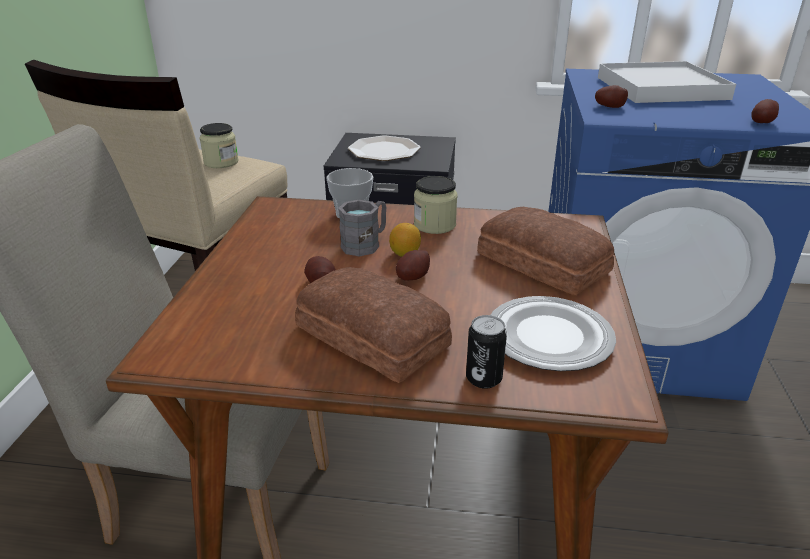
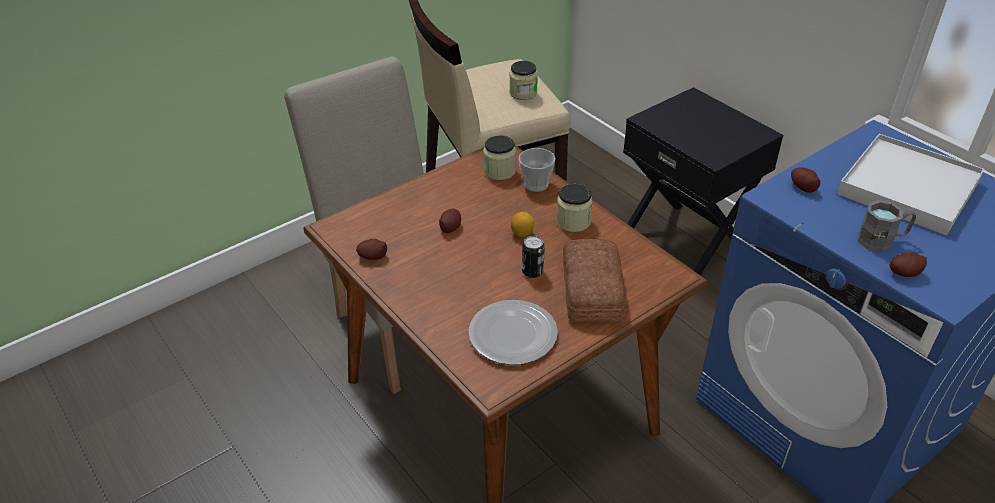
camera: 45 degrees right, 10 degrees up
bread [295,267,452,383] -> none
grey mug [338,200,386,257] -> grey mug moved to [858,200,916,252]
plate [348,135,421,161] -> none
potato [396,250,430,281] -> potato moved to [356,239,387,260]
can [466,315,507,389] -> can moved to [522,236,545,278]
none -> jar [484,135,516,180]

